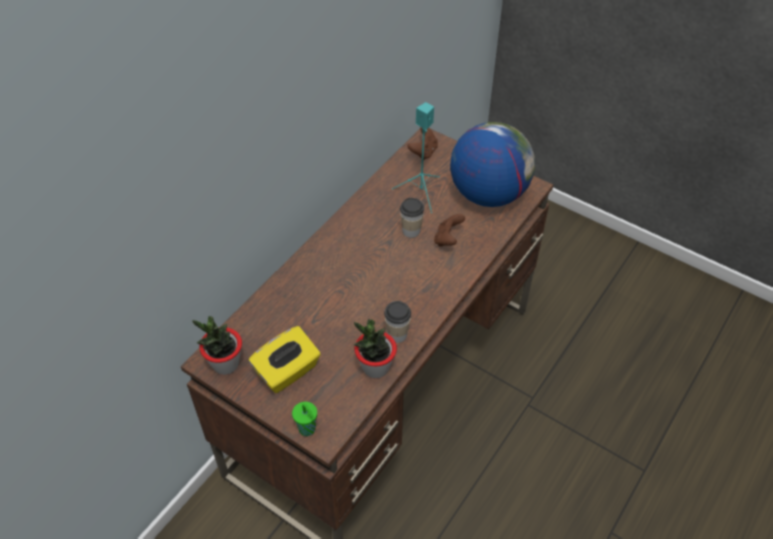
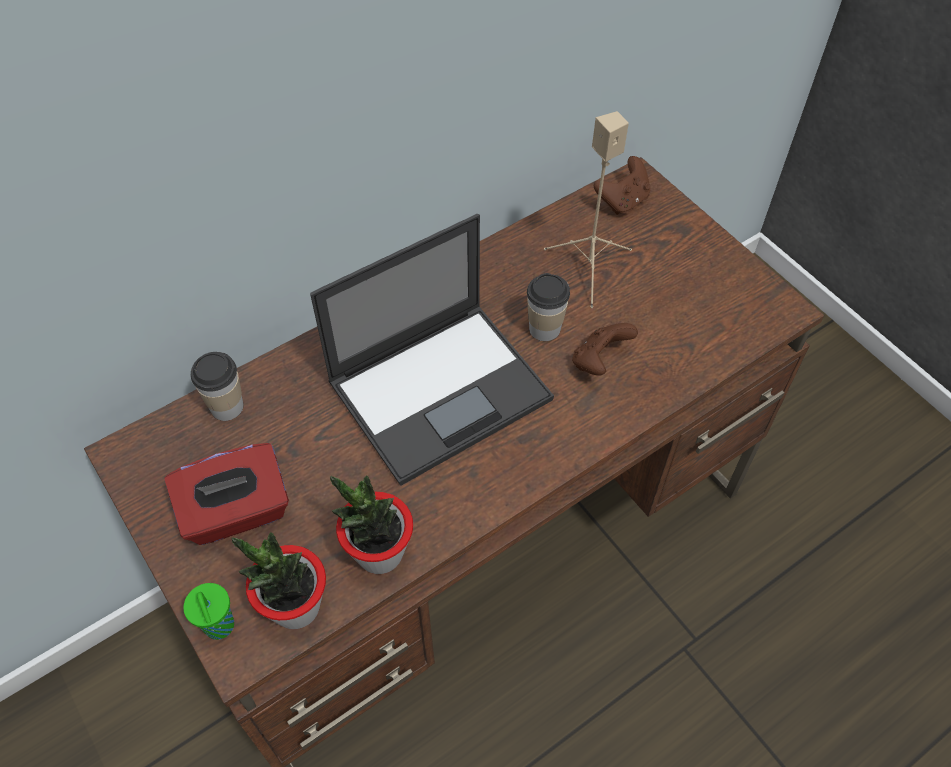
camera: 20 degrees right, 5 degrees up
potted plant [192,316,242,375] -> potted plant moved to [231,532,326,629]
yellow tissue box [249,326,321,393] -> red tissue box [164,443,289,545]
cup [384,301,411,343] -> cup moved to [191,352,244,421]
turquoise speaker [392,102,440,213] -> beige speaker [544,111,632,308]
globe [450,122,535,207] -> none
none -> laptop [310,214,554,486]

